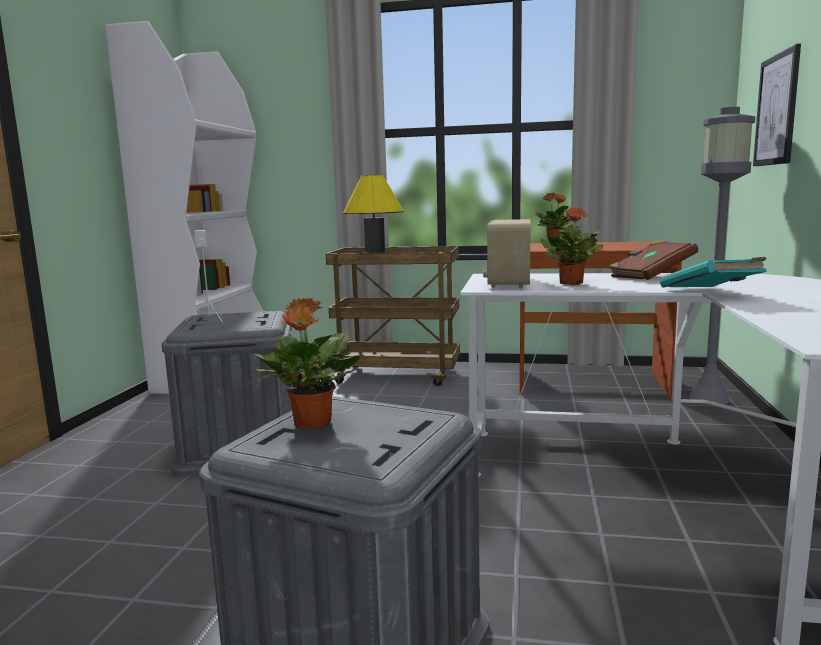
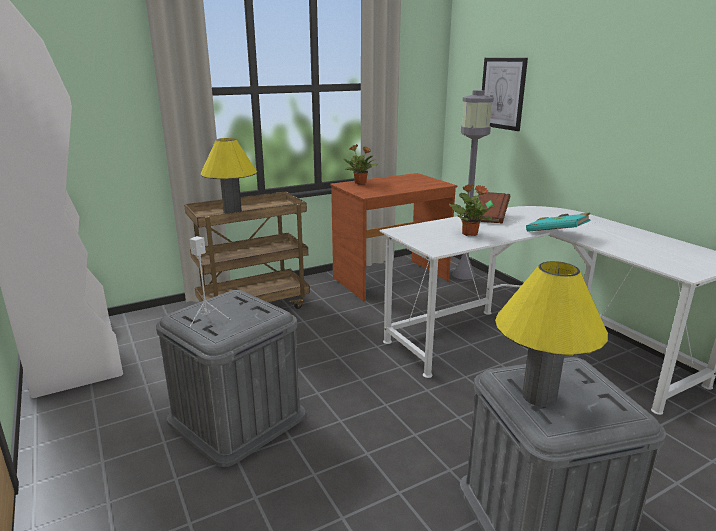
camera: 40 degrees left, 10 degrees up
potted plant [254,298,360,428] -> yellow table lamp [495,261,608,407]
radio [483,219,531,288] -> none

